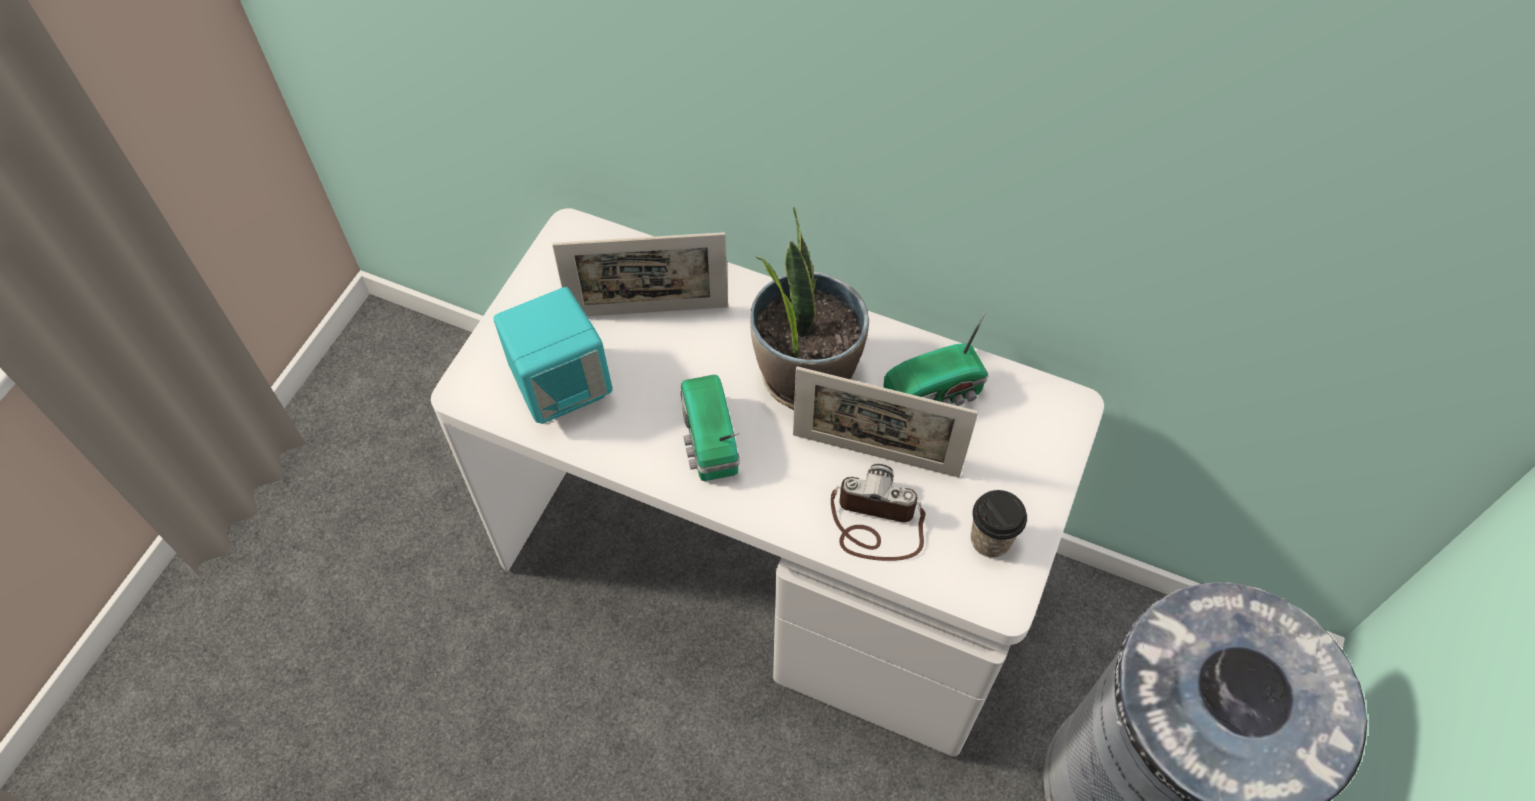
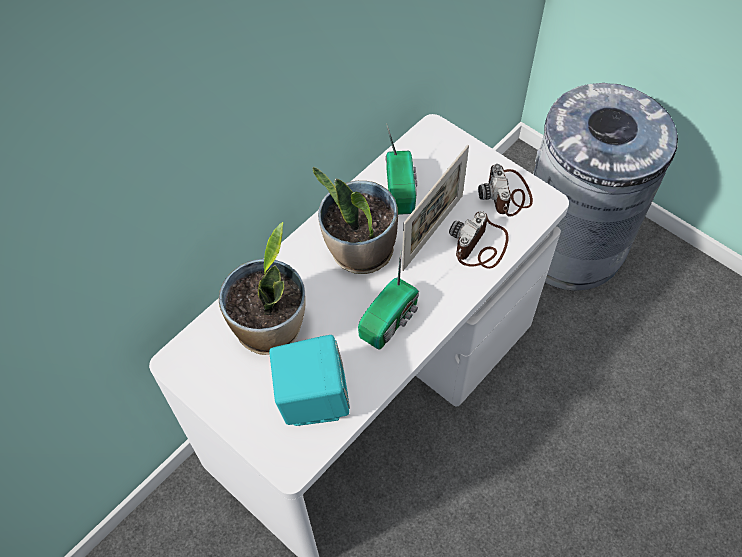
camera: 70 degrees left, 0 degrees up
picture frame [552,232,728,316] -> potted plant [219,222,306,355]
radio [681,375,740,481] -> radio turned 60 degrees counterclockwise [358,251,419,349]
cup [971,490,1027,558] -> camera [478,164,533,217]

